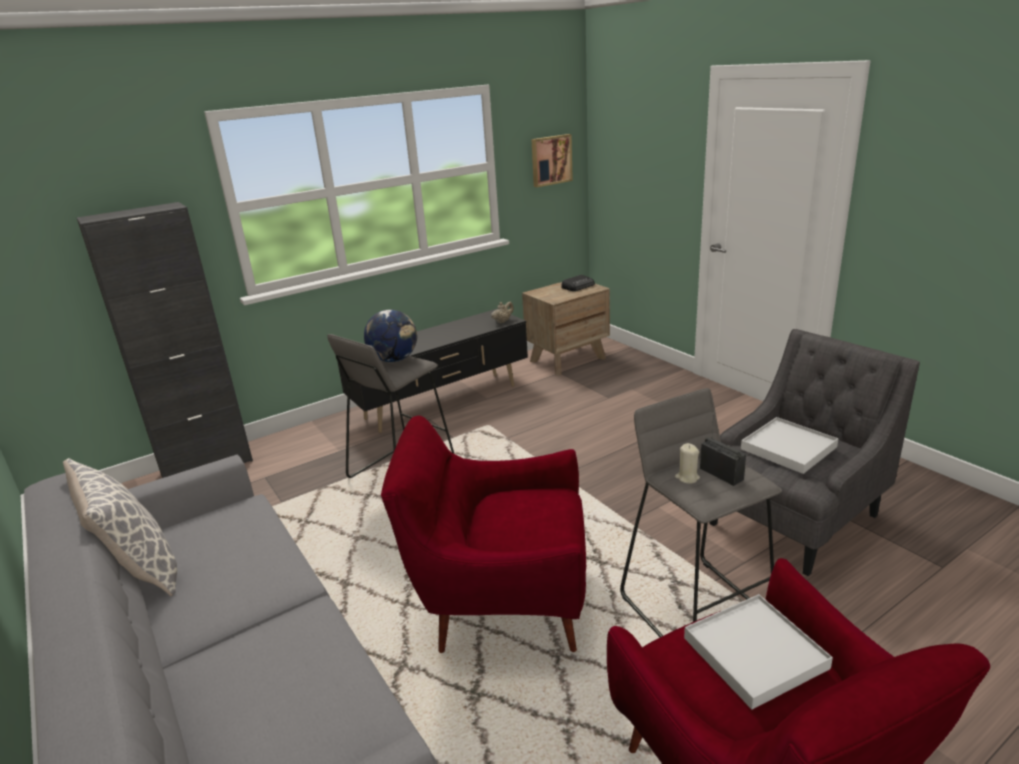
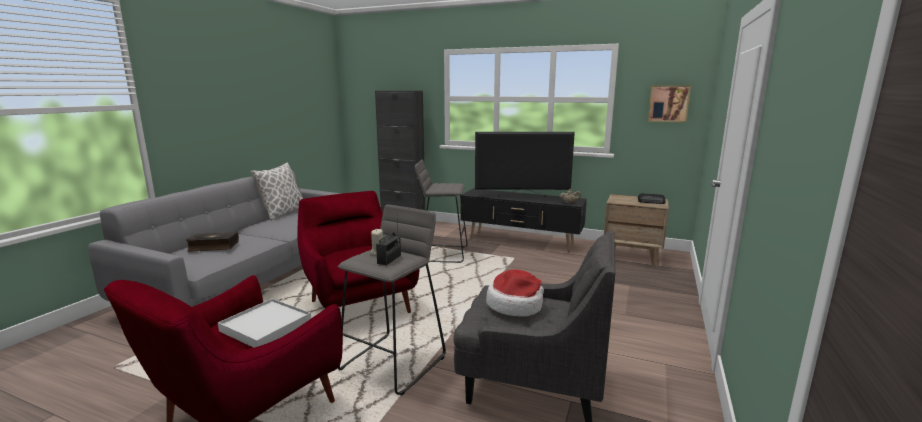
camera: 55 degrees right, 10 degrees down
globe [364,310,417,362] -> none
white tray [741,417,839,474] -> hat [486,269,544,317]
none -> book [186,232,239,252]
none -> television [475,132,575,197]

